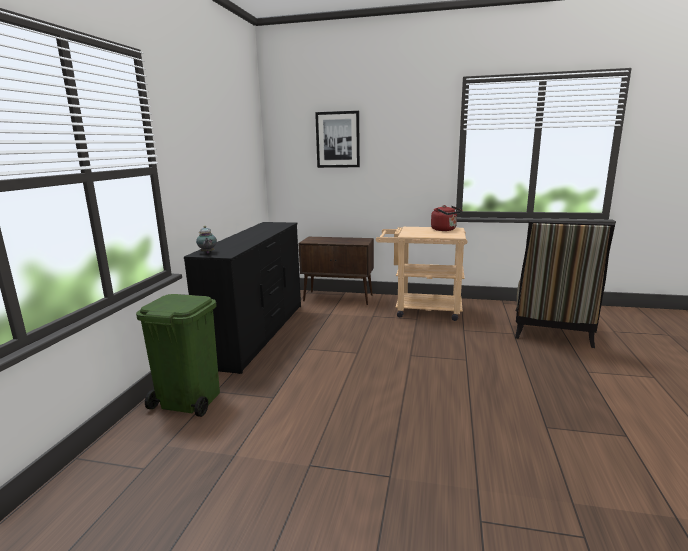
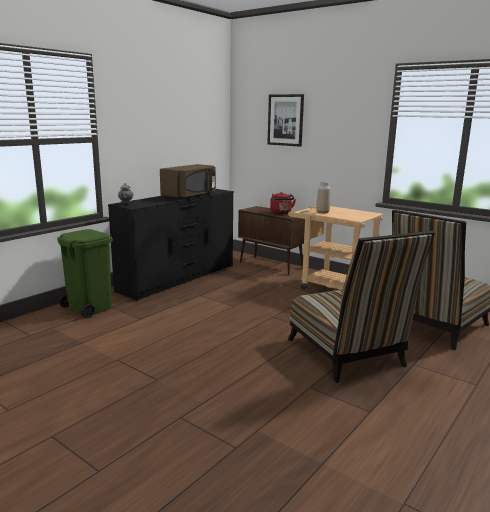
camera: 25 degrees right, 0 degrees up
red kettle [431,205,462,231] -> red kettle moved to [270,192,296,214]
none -> brown microwave [160,164,216,199]
none -> chair [288,231,435,383]
none -> vase [316,181,330,214]

